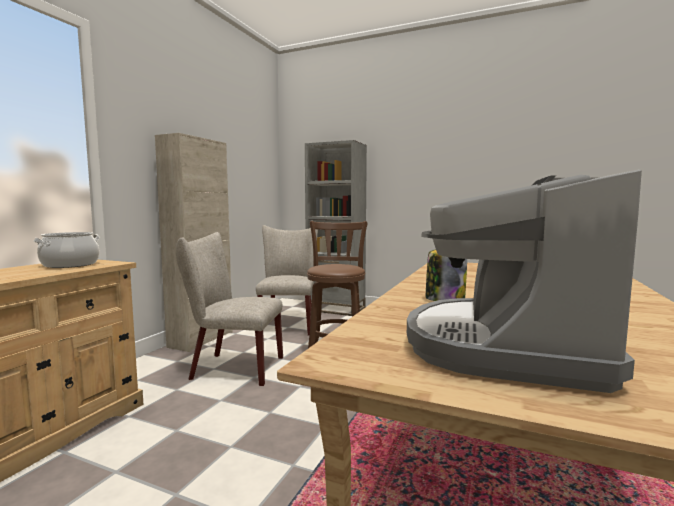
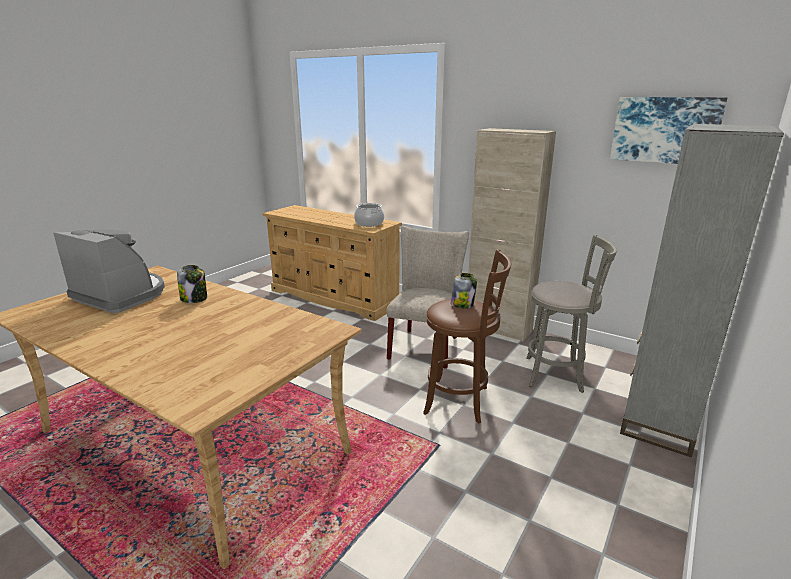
camera: 100 degrees right, 15 degrees up
beige chair [256,225,318,336] -> grey stool [526,234,617,393]
none -> jar [451,273,477,308]
none -> picture [610,97,727,164]

